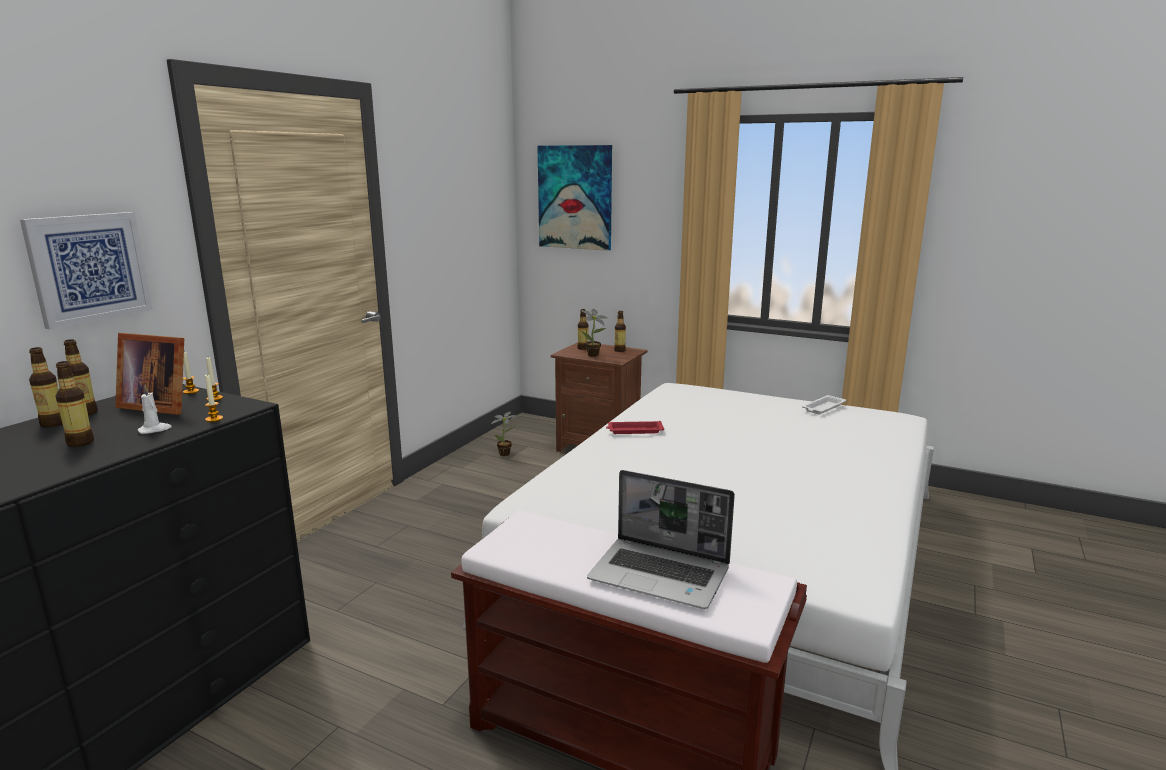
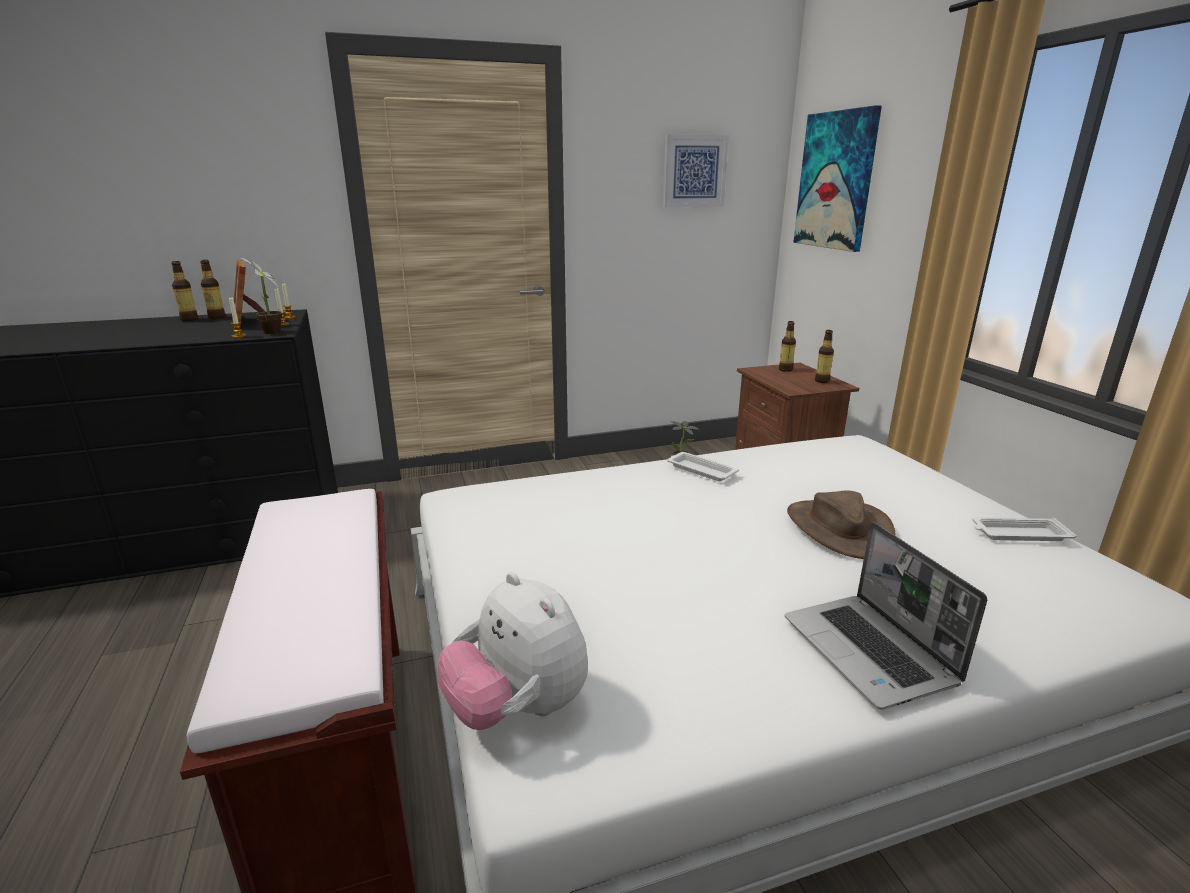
camera: 45 degrees right, 5 degrees up
picture [20,212,153,329] -> picture moved to [663,134,729,208]
bottle [56,361,94,447] -> none
white candle [137,385,172,434] -> none
potted plant [581,309,608,357] -> potted plant moved to [240,257,282,334]
laptop [587,470,735,609] -> laptop moved to [785,522,987,710]
red tray [606,421,664,434] -> white tray [667,452,739,482]
none -> plush toy [438,572,588,730]
none -> brown hat [787,491,896,559]

